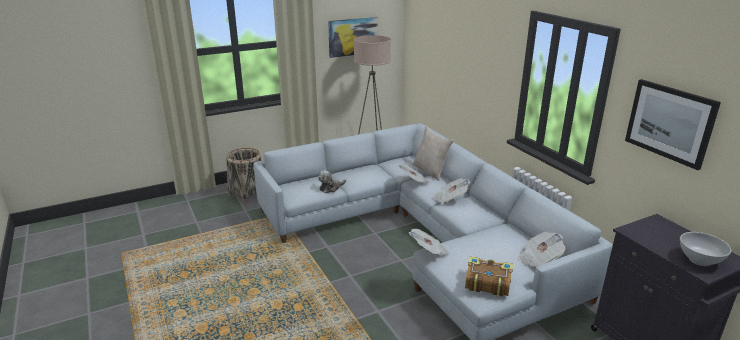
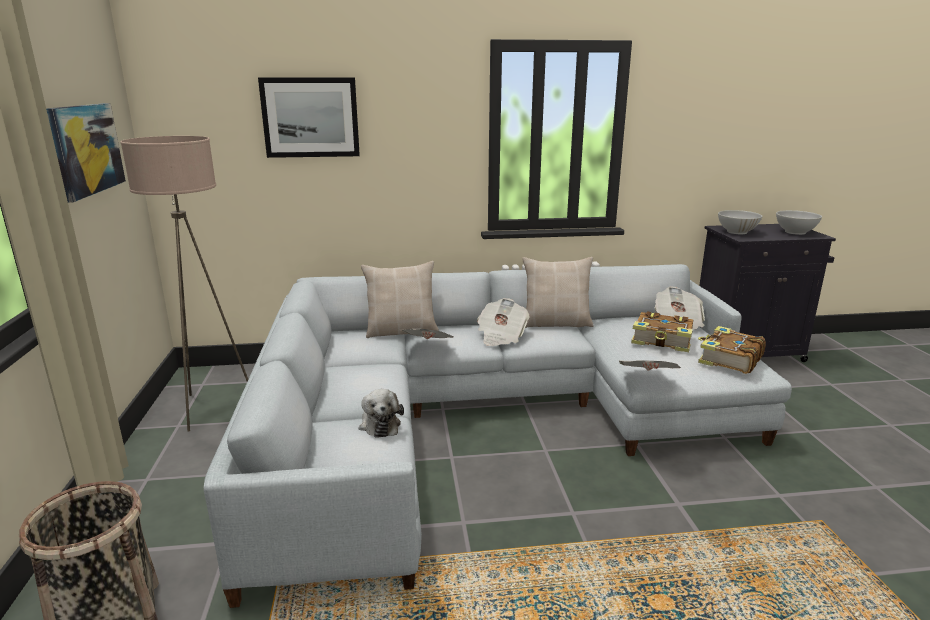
camera: 70 degrees left, 5 degrees down
picture [625,79,721,170] -> picture moved to [258,78,360,158]
none -> beige pillow [522,257,594,328]
none -> book [631,311,693,352]
none -> white bowl [718,210,762,234]

